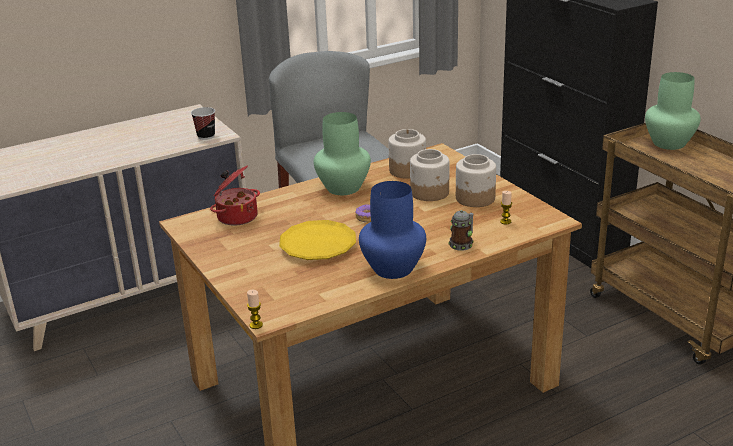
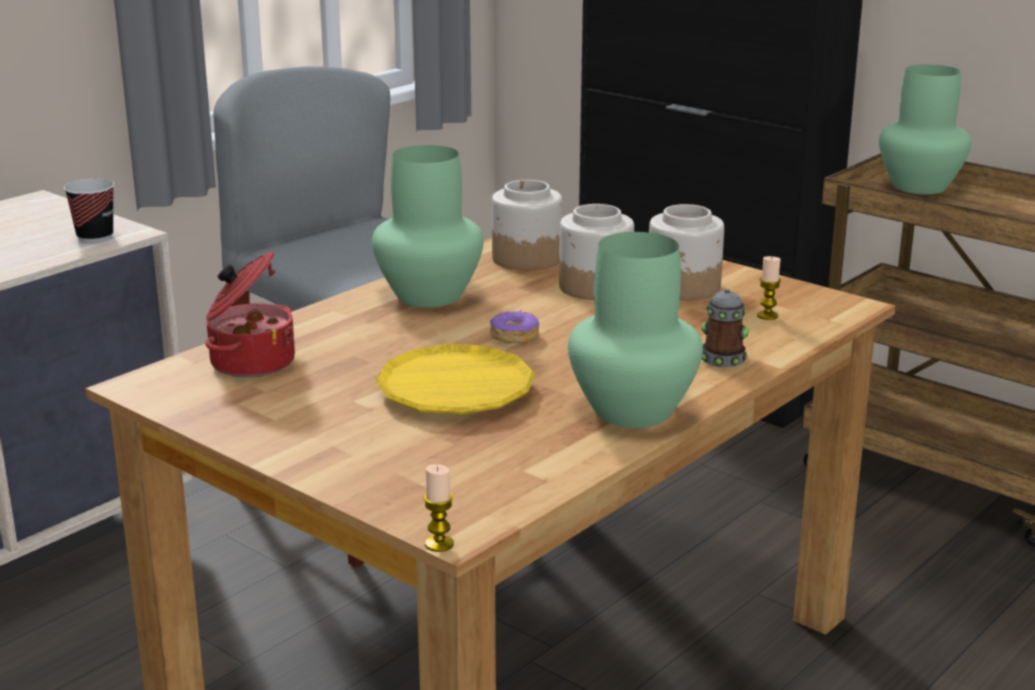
camera: 20 degrees left, 5 degrees down
blue vase [359,181,426,279] -> green vase [568,232,703,428]

